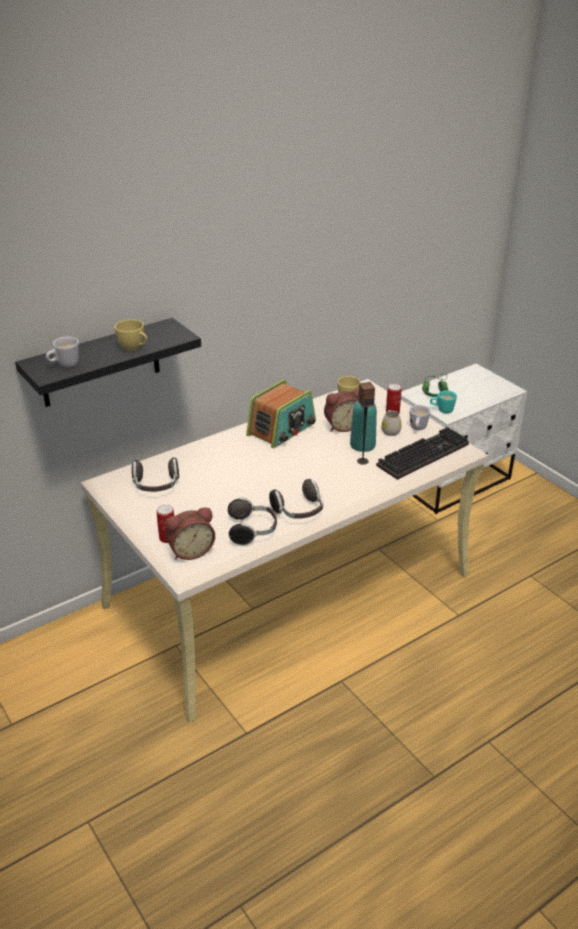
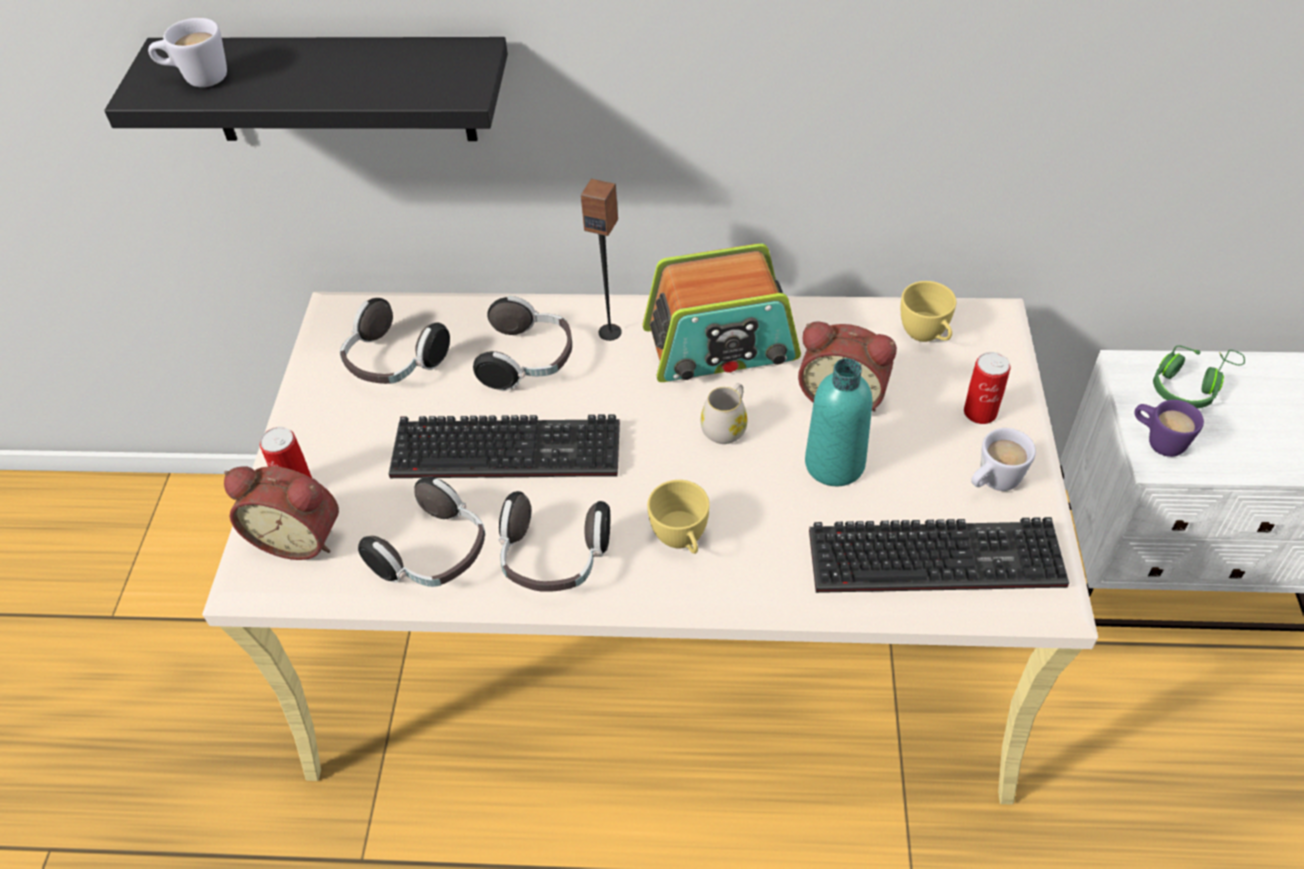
camera: 40 degrees right, 15 degrees up
yellow cup [115,319,147,351] -> yellow cup moved to [647,480,710,554]
speaker [357,382,375,465] -> speaker moved to [581,178,622,341]
white mug [381,410,402,436] -> white mug moved to [700,383,747,444]
turquoise mug [430,390,457,413] -> purple mug [1135,400,1204,457]
none -> keyboard [389,414,620,478]
none -> headphones [473,296,572,391]

